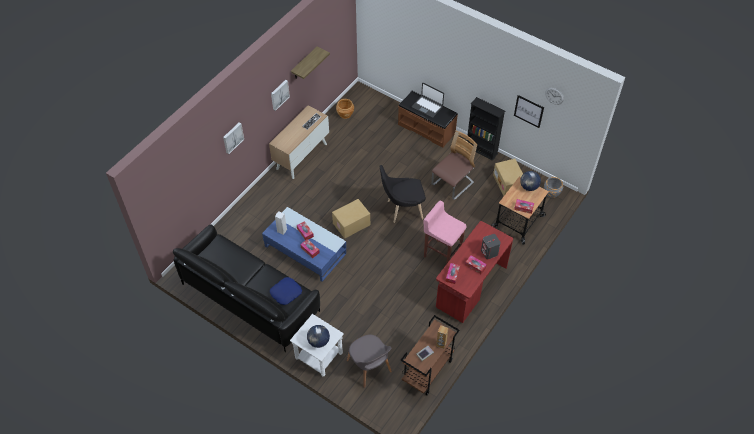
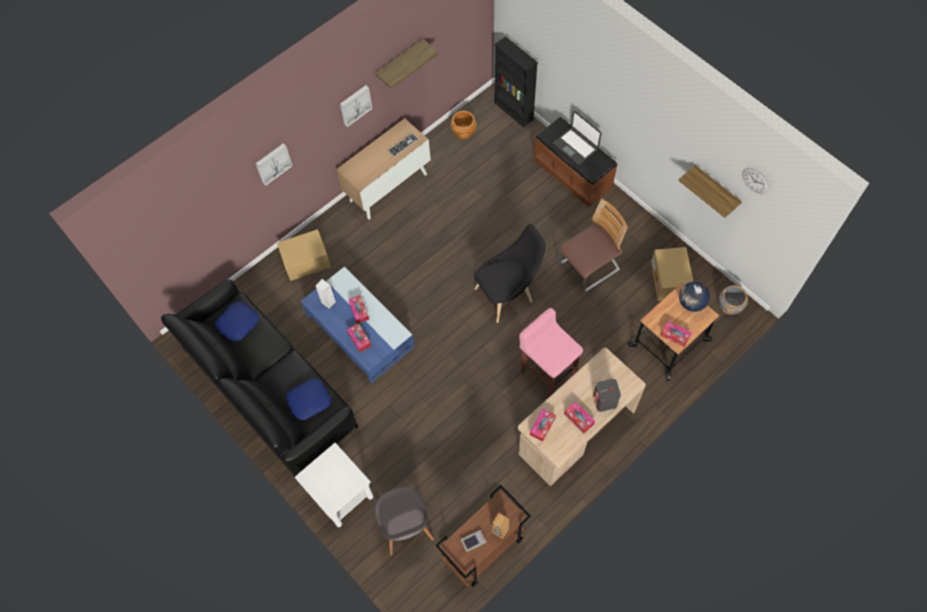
camera: 15 degrees right, 10 degrees up
globe [307,325,330,348] -> none
cardboard box [332,199,370,239] -> cardboard box moved to [277,229,331,281]
black chair [379,165,426,223] -> black chair turned 150 degrees clockwise [474,224,546,323]
red desk [436,221,513,323] -> beige desk [518,348,646,486]
black bookcase [467,97,505,161] -> black bookcase moved to [494,36,538,128]
picture [514,95,544,128] -> shelf [678,165,742,218]
none -> blue pillow [215,302,259,341]

